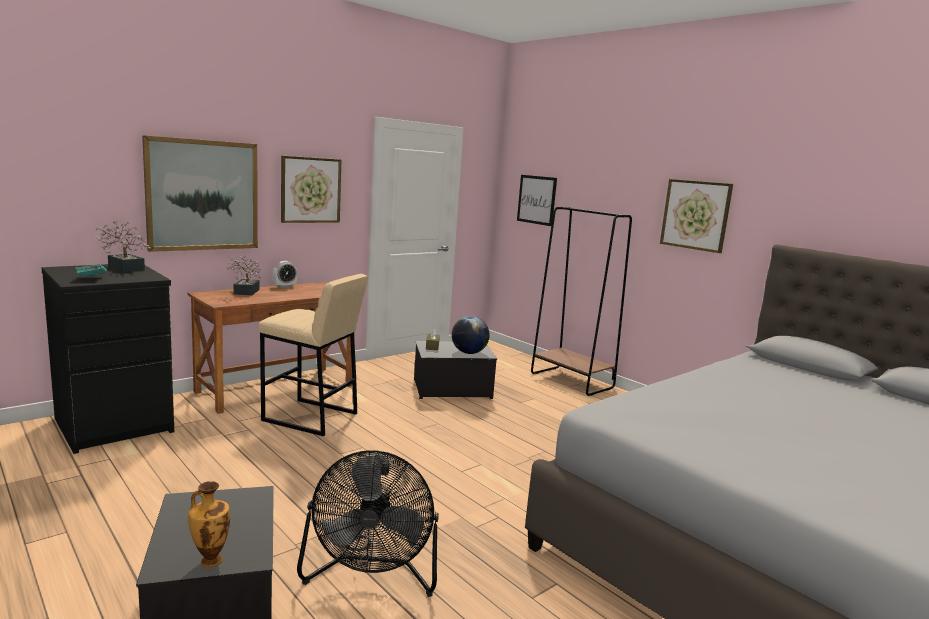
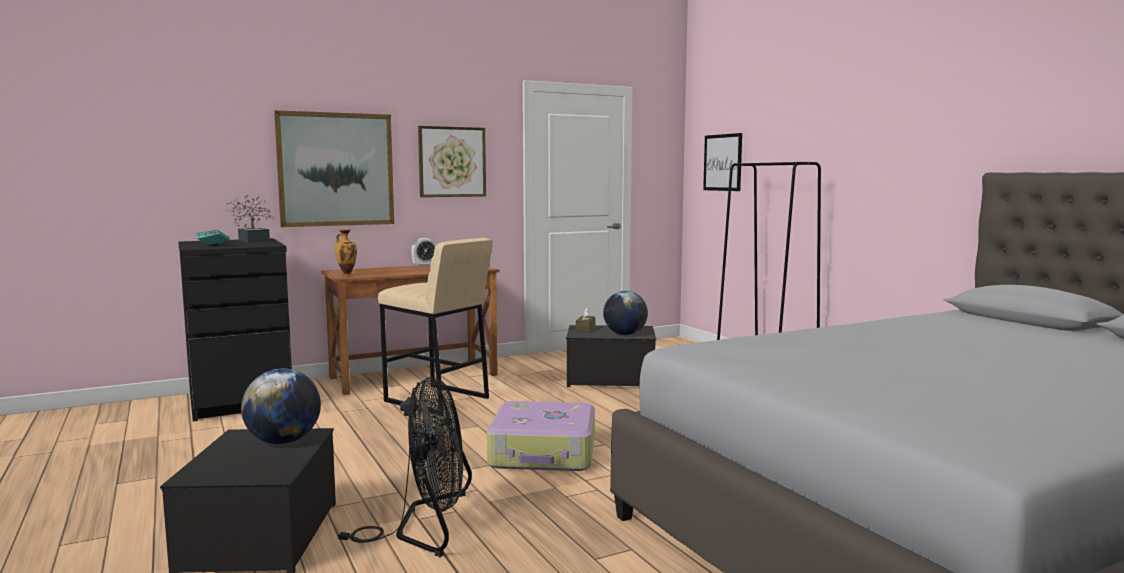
camera: 15 degrees right, 5 degrees down
vase [188,481,230,567] -> vase moved to [335,229,357,277]
potted plant [227,256,262,295] -> none
black fan [297,450,439,597] -> black fan turned 105 degrees counterclockwise [338,377,472,557]
picture [660,179,733,253] -> none
none -> globe [241,369,321,444]
none -> suitcase [487,401,595,471]

